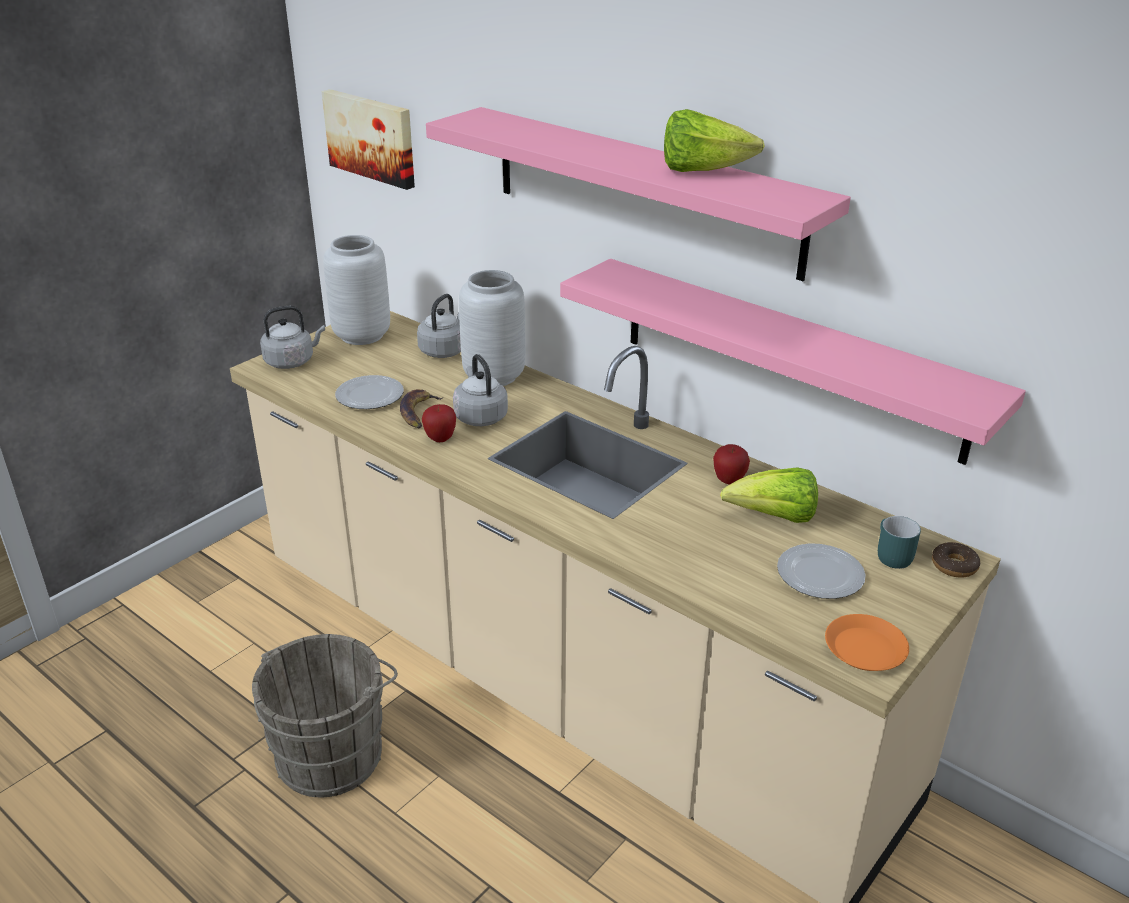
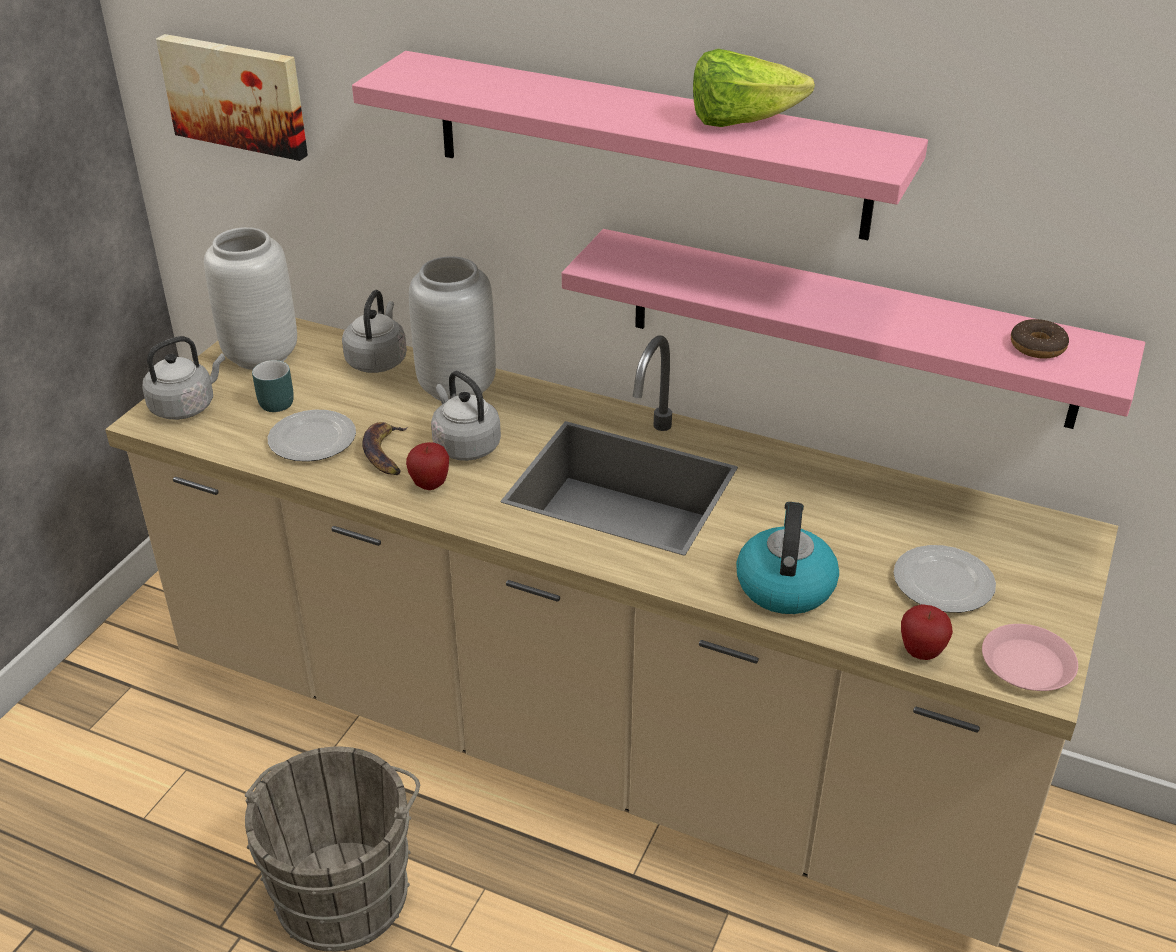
camera: 15 degrees left, 5 degrees up
apple [713,444,750,485] -> apple moved to [901,604,953,660]
lettuce [720,467,818,523] -> none
orange plate [825,614,909,671] -> pink plate [982,624,1078,691]
turquoise mug [878,516,921,569] -> turquoise mug moved to [252,360,294,412]
donut [932,542,980,578] -> donut moved to [1011,319,1069,359]
none -> kettle [736,502,839,614]

